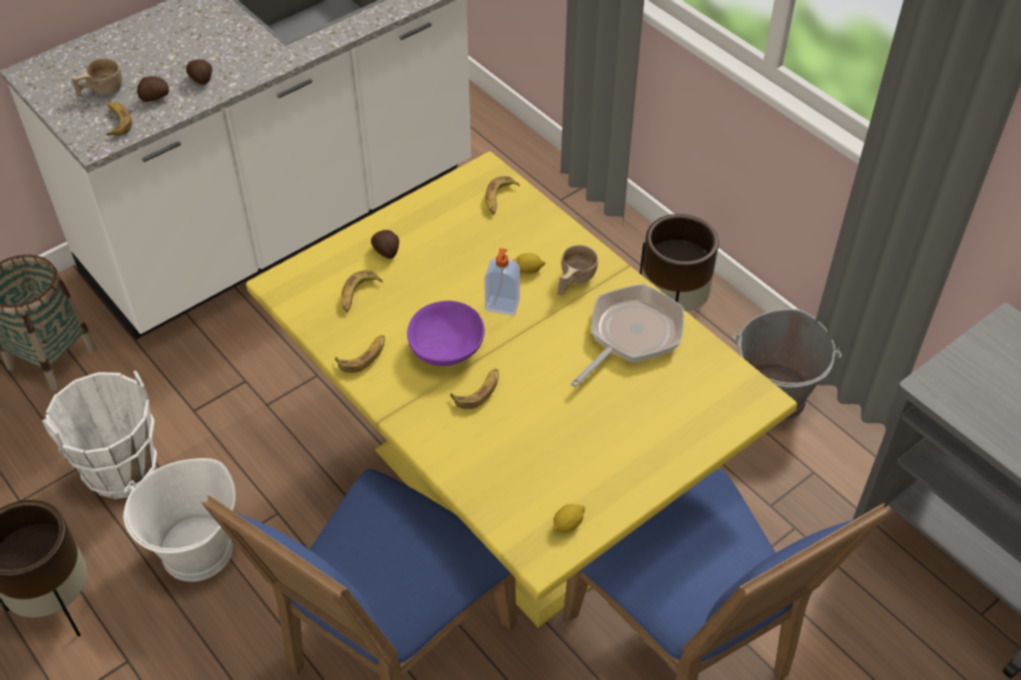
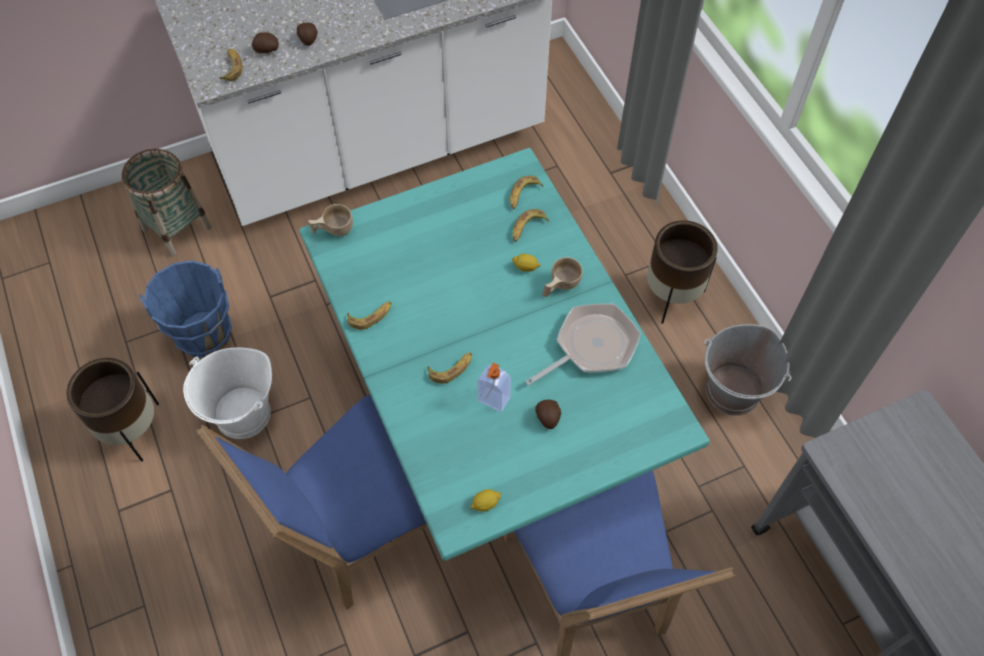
camera: 15 degrees right, 10 degrees up
white bucket [42,370,157,499] -> blue bucket [139,260,232,358]
beige cup [71,58,122,96] -> beige cup moved to [308,204,353,236]
yellow dining table [246,152,797,628] -> turquoise dining table [300,148,710,561]
banana [341,270,382,312] -> banana moved to [513,209,549,242]
potato [371,230,399,259] -> potato moved to [535,400,561,429]
purple bowl [407,301,485,366] -> none
soap dispenser [484,248,520,316] -> soap dispenser moved to [477,362,511,412]

